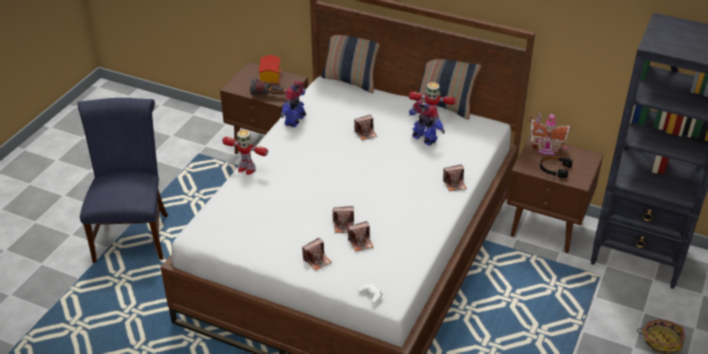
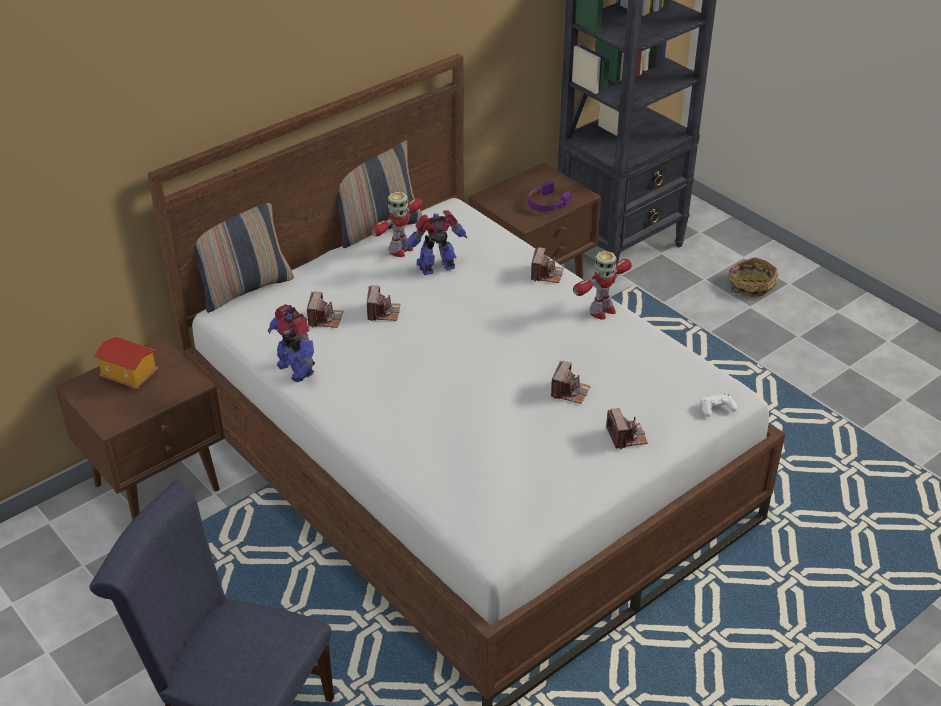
camera: 65 degrees left, 0 degrees up
toy robot [222,130,268,175] -> toy robot moved to [573,251,632,320]
flashlight [250,78,287,96] -> none
camera [348,221,374,252] -> camera moved to [307,291,343,328]
toy house [529,112,573,155] -> none
black headphones [540,155,573,178] -> purple headphones [528,182,571,211]

